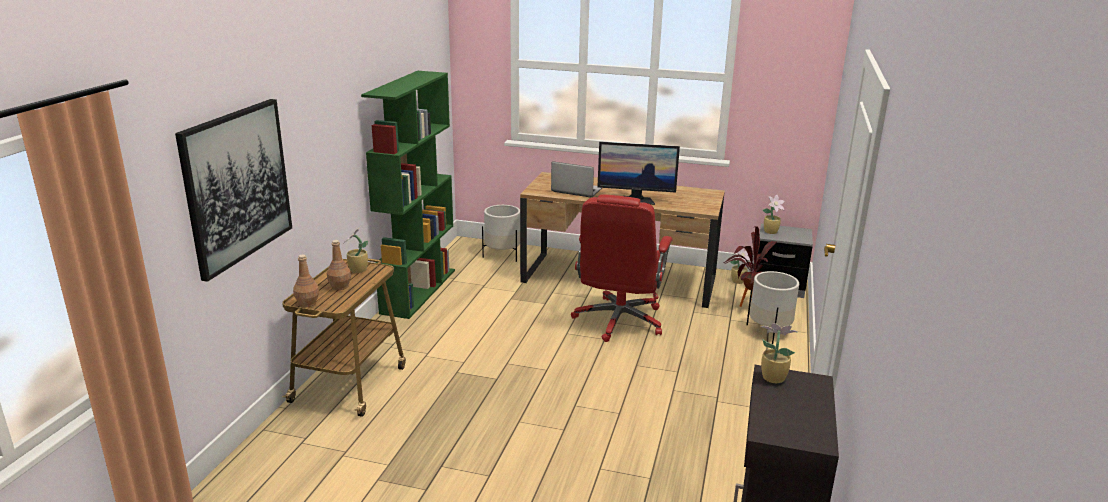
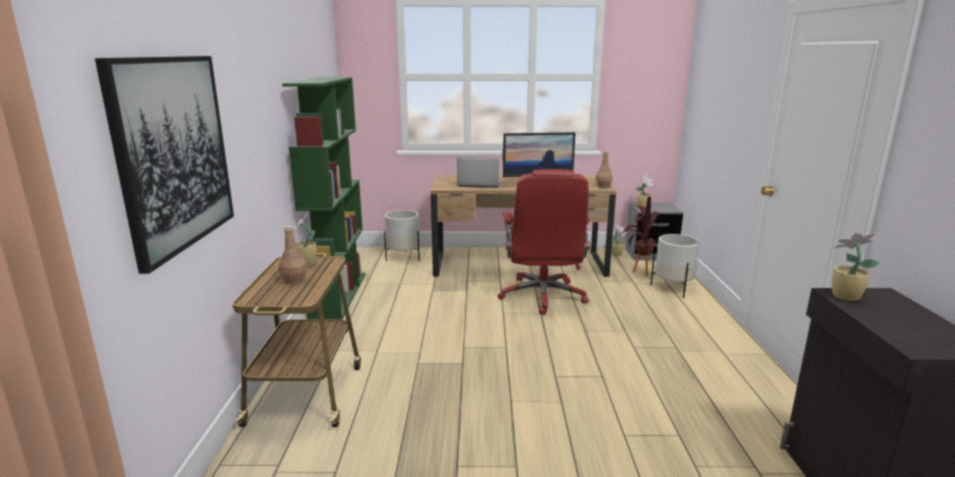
camera: 15 degrees left, 5 degrees down
brown bottle [293,254,319,307] -> brown bottle moved to [595,151,613,188]

